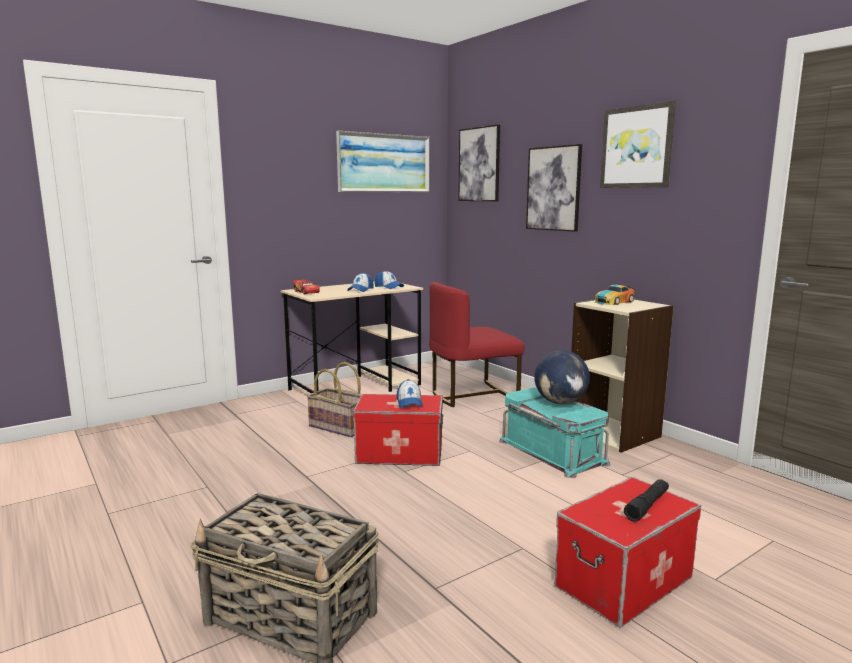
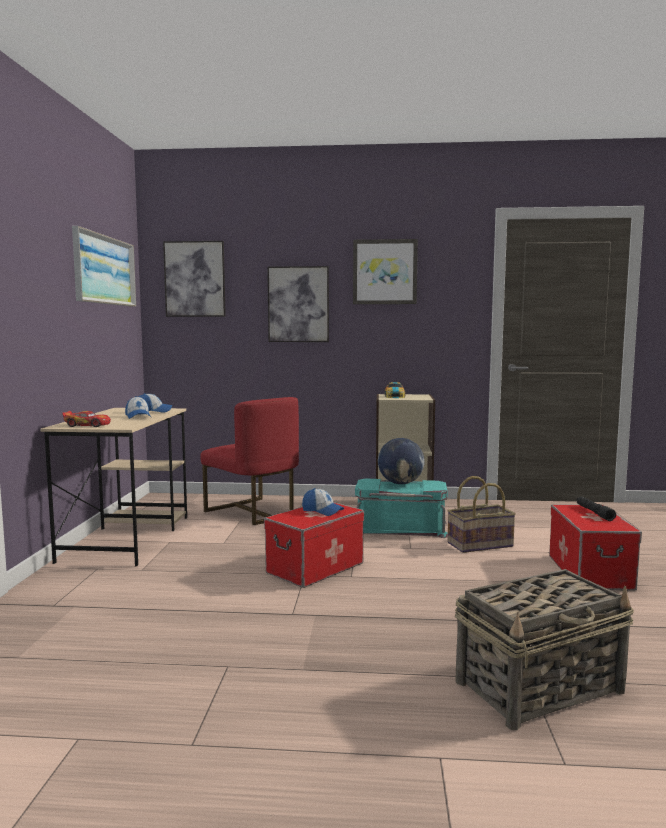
camera: 50 degrees left, 5 degrees down
basket [307,362,361,437] -> basket moved to [447,476,516,553]
red chair [429,282,524,407] -> red chair turned 60 degrees counterclockwise [200,397,299,525]

